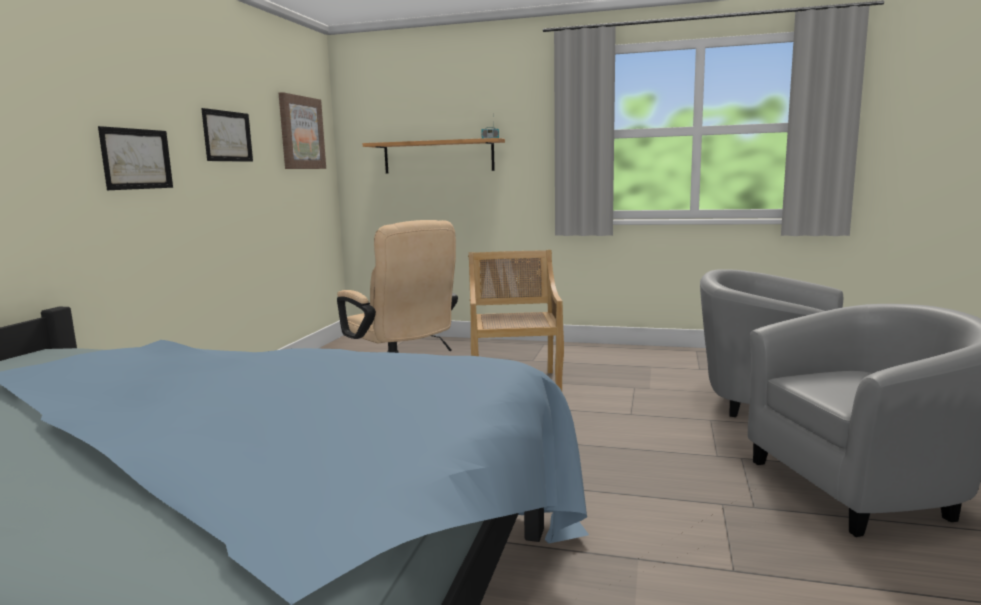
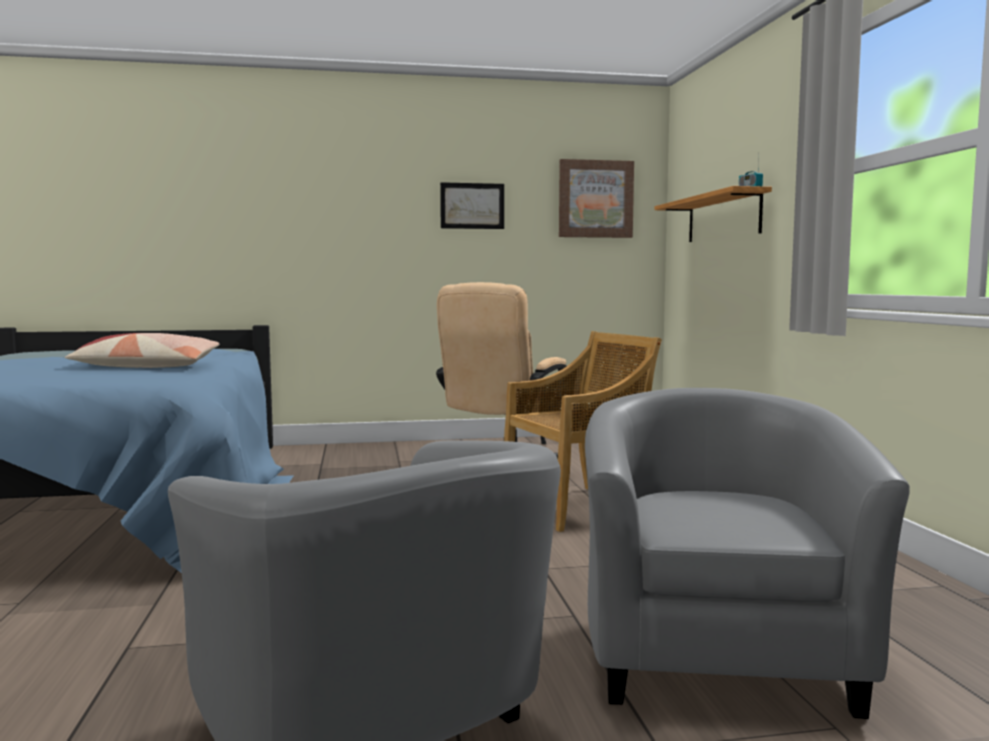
camera: 65 degrees right, 5 degrees down
picture [98,126,173,190] -> none
none -> pillow [65,333,219,368]

